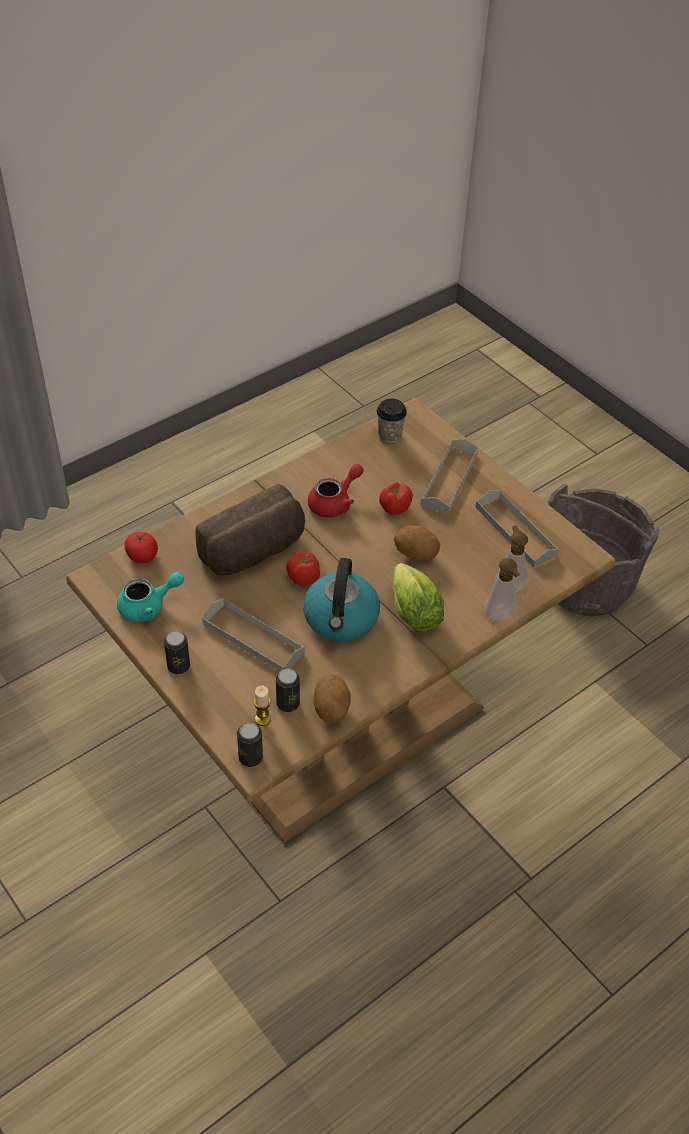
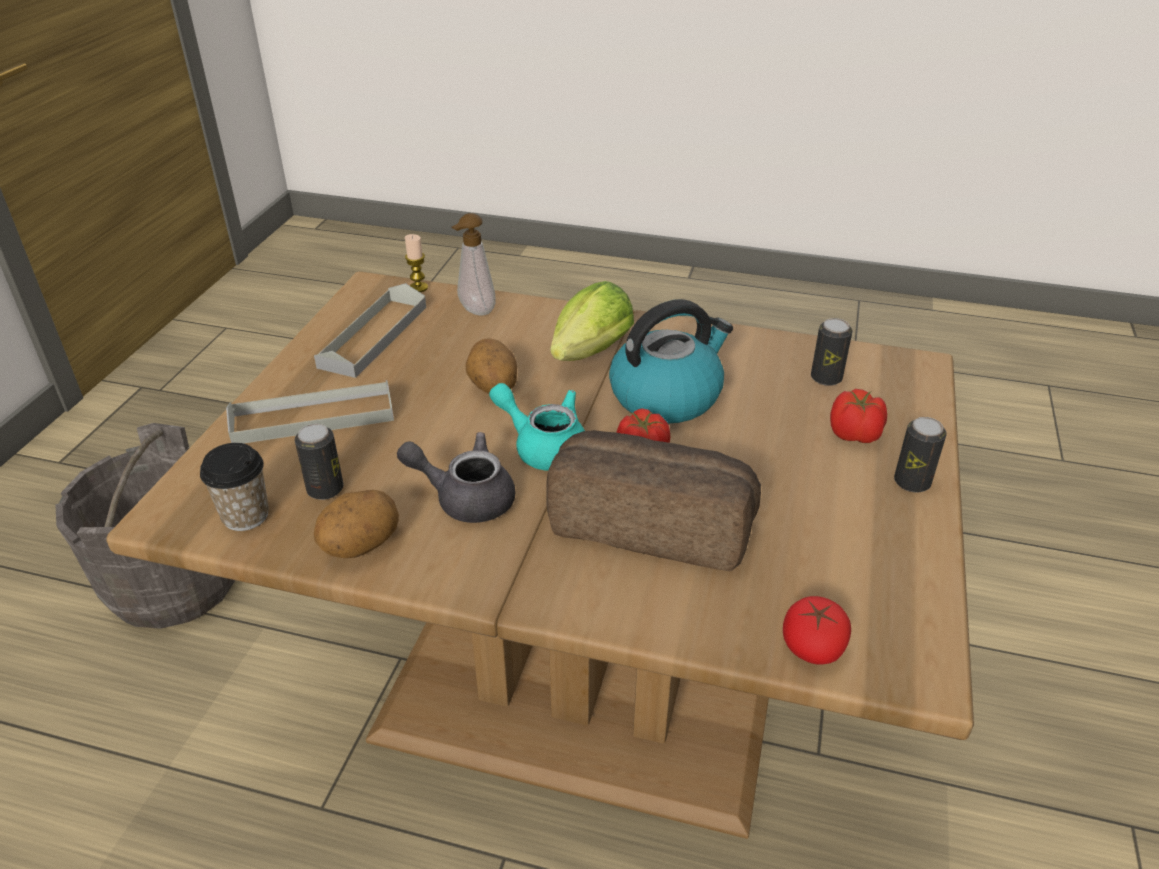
camera: 125 degrees left, 10 degrees down
turquoise teapot [117,572,184,622] -> turquoise teapot moved to [489,383,585,471]
grey tray [202,598,305,671] -> none
can [237,723,263,767] -> can moved to [295,424,344,500]
candle [254,685,271,726] -> candle moved to [405,234,428,292]
red teapot [308,464,364,518] -> grey teapot [397,432,515,523]
potato [314,675,351,723] -> potato moved to [314,490,399,558]
tomato [379,482,413,515] -> tomato moved to [830,389,887,443]
soap dispenser [484,558,521,621] -> none

